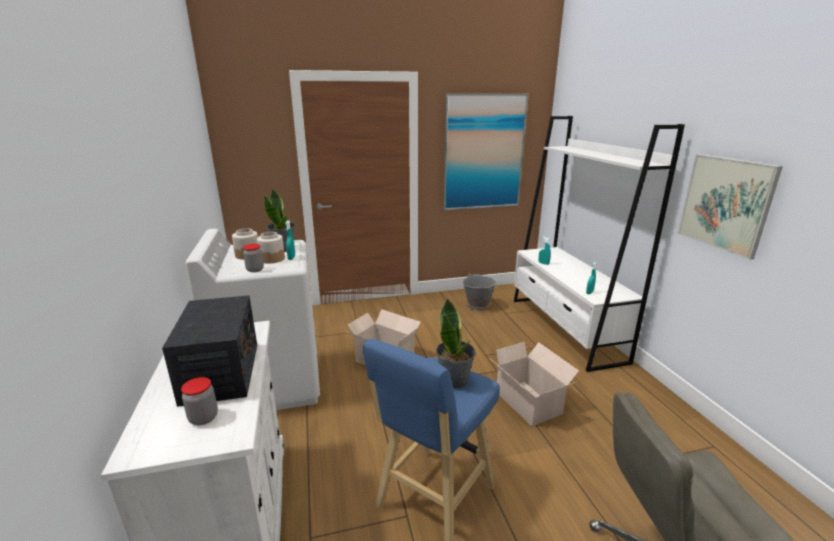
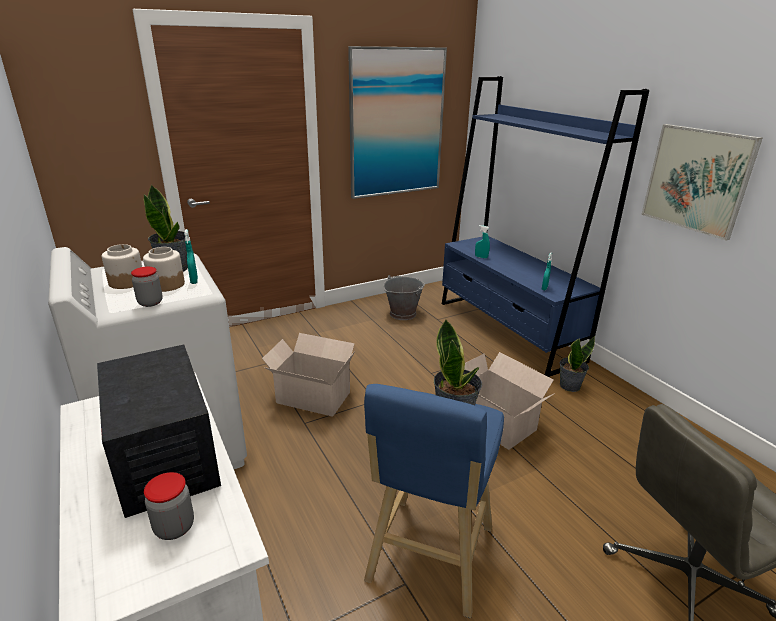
camera: 15 degrees left, 5 degrees up
white bookcase [514,116,685,372] -> blue bookcase [442,76,649,377]
none -> potted plant [559,336,595,392]

